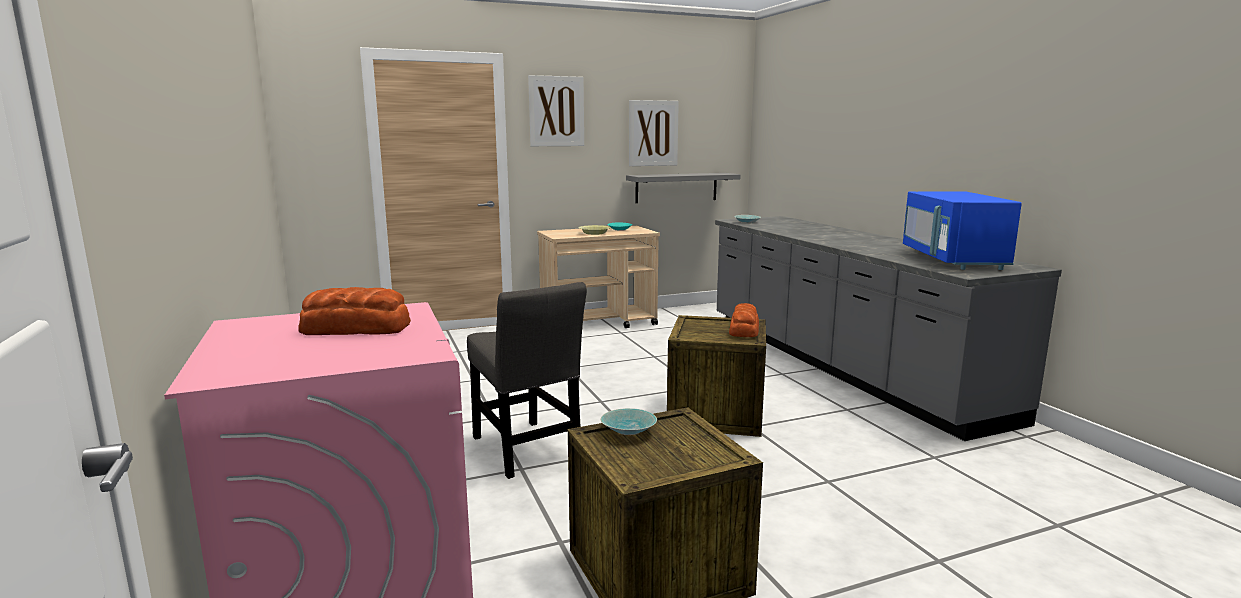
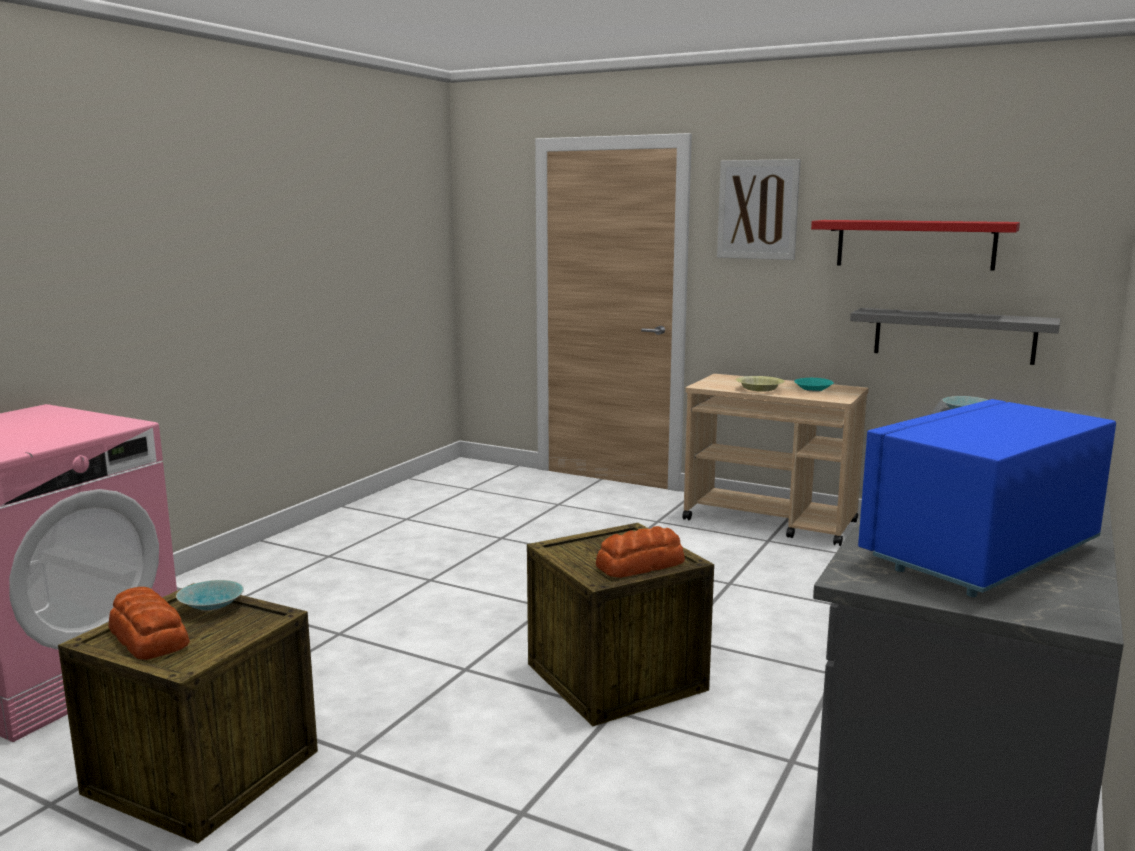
camera: 50 degrees right, 0 degrees up
bread [298,287,411,335] -> bread moved to [109,587,190,660]
grey chair [467,282,587,479] -> none
picture [629,100,679,166] -> red shelf [811,220,1020,271]

